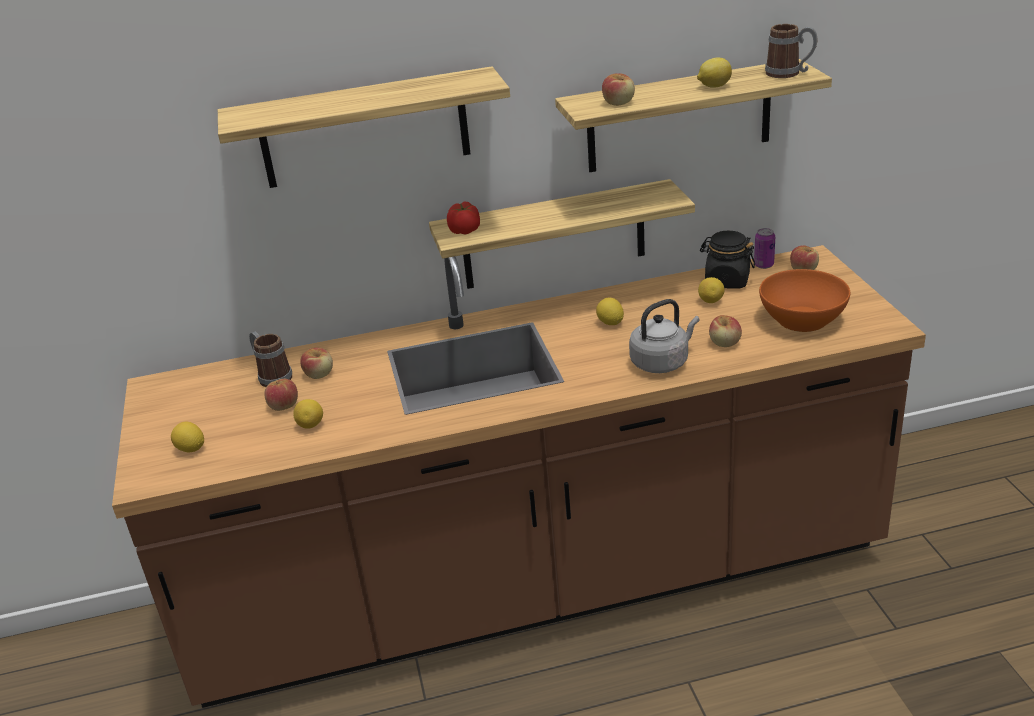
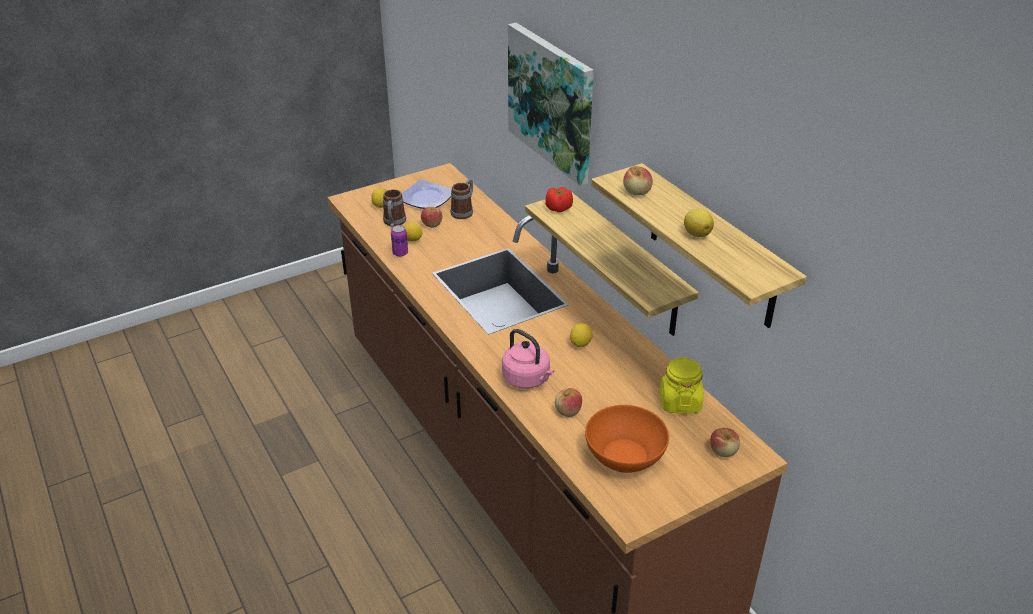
camera: 70 degrees right, 5 degrees up
shelf [218,66,510,188] -> picture [508,23,594,186]
apple [300,348,333,379] -> none
grey kettle [629,299,699,373] -> pink kettle [502,329,554,389]
lemon [698,277,724,303] -> none
black jar [700,231,755,289] -> yellow jar [660,357,704,414]
can [754,228,775,269] -> can moved to [391,225,408,257]
mug [765,24,818,78] -> mug moved to [383,189,406,227]
none -> plate [402,179,452,209]

